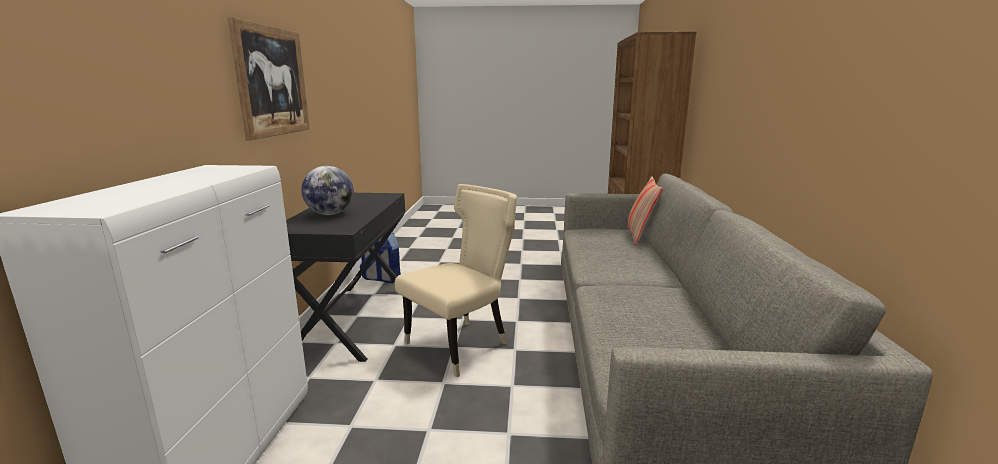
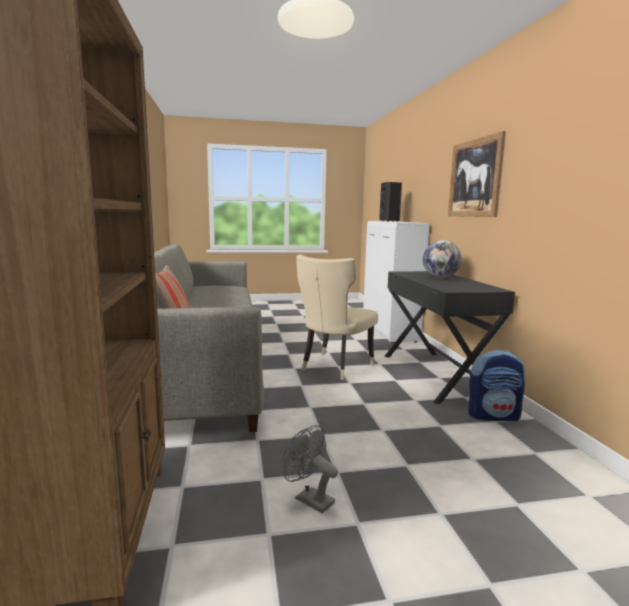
camera: 165 degrees right, 5 degrees down
none -> grey fan [283,425,338,513]
none -> black speaker [379,182,402,222]

